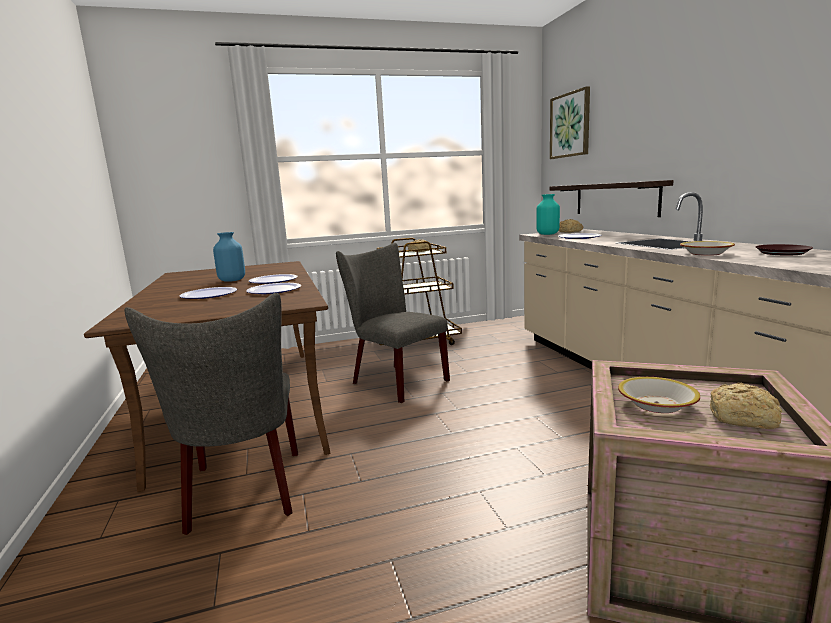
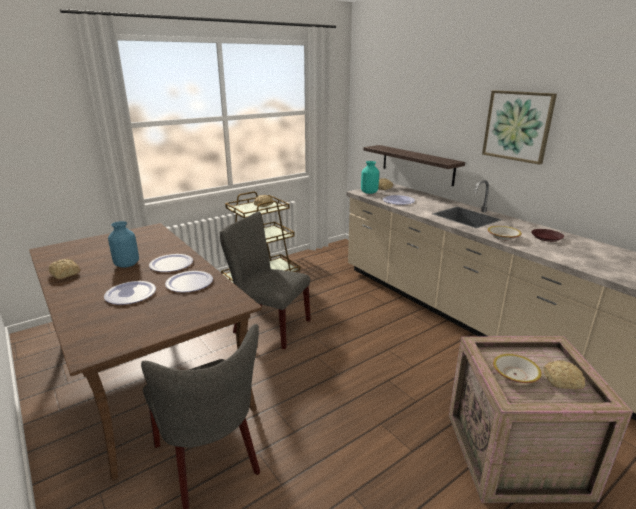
camera: 20 degrees left, 10 degrees up
picture [550,86,590,159] -> picture moved to [482,90,557,165]
none -> bread [49,259,81,279]

